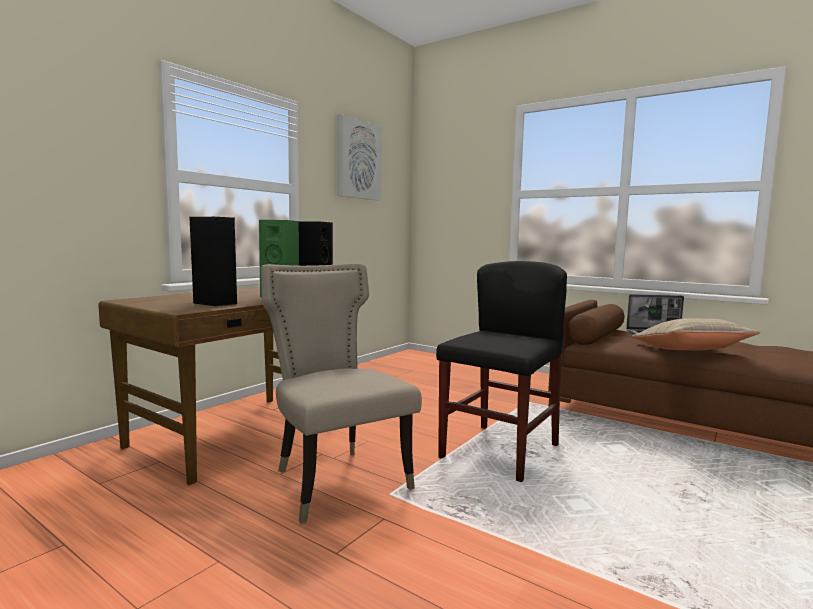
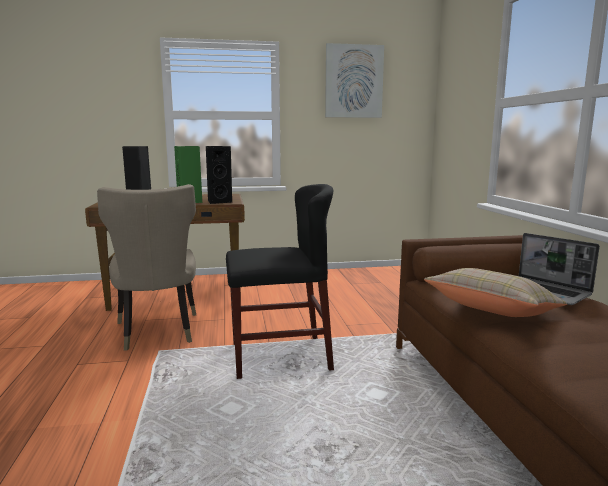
camera: 45 degrees right, 5 degrees up
beige chair [261,263,422,524] -> beige chair turned 150 degrees clockwise [97,184,196,351]

